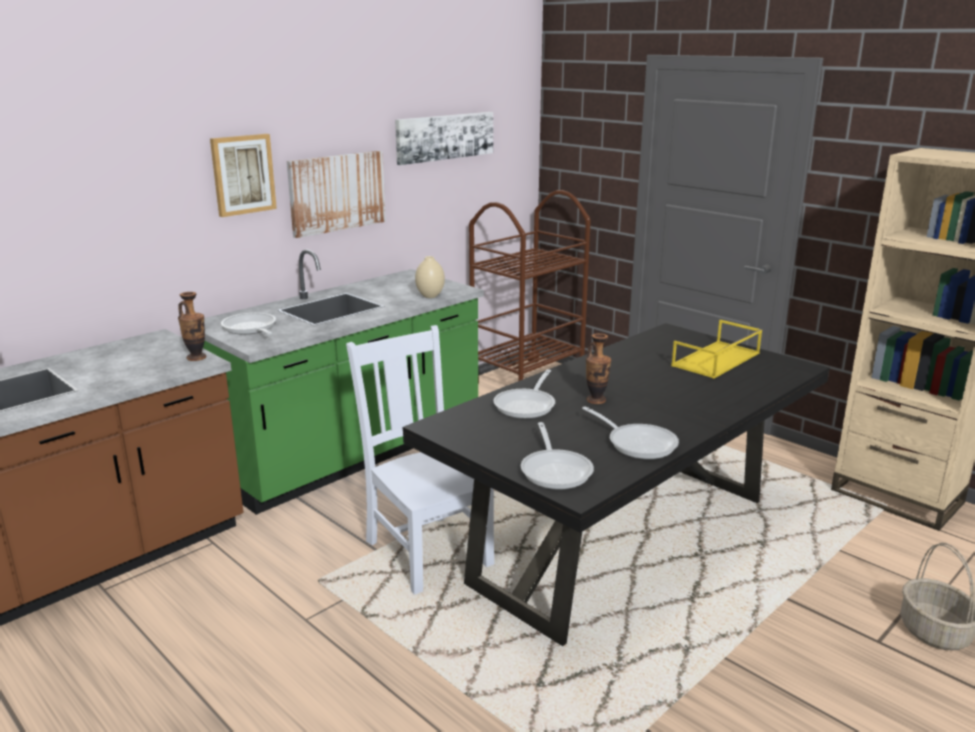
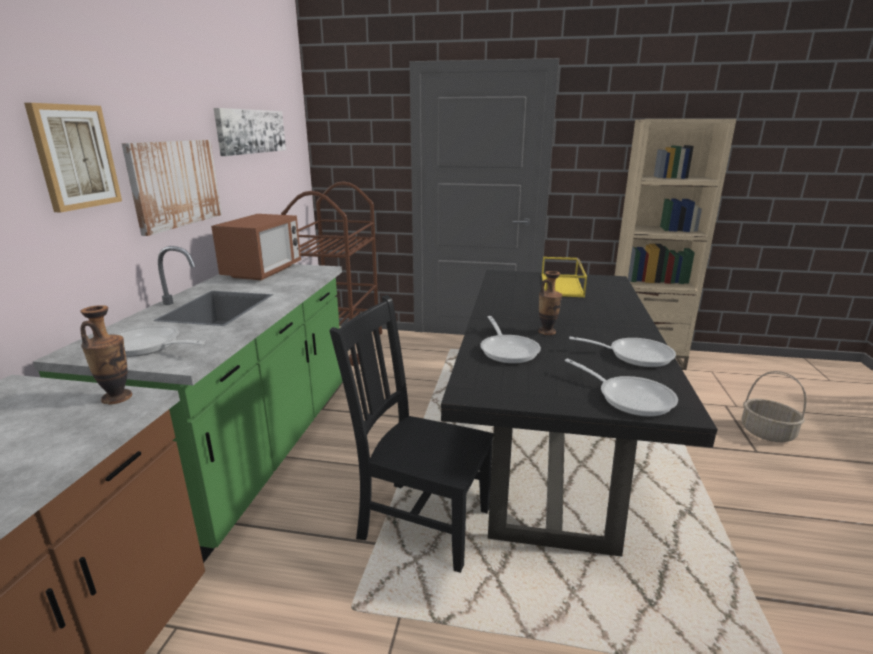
camera: 35 degrees left, 0 degrees up
white chair [346,325,494,595] -> black chair [329,295,494,573]
beige vase [415,256,445,298] -> none
none -> microwave [211,214,301,280]

